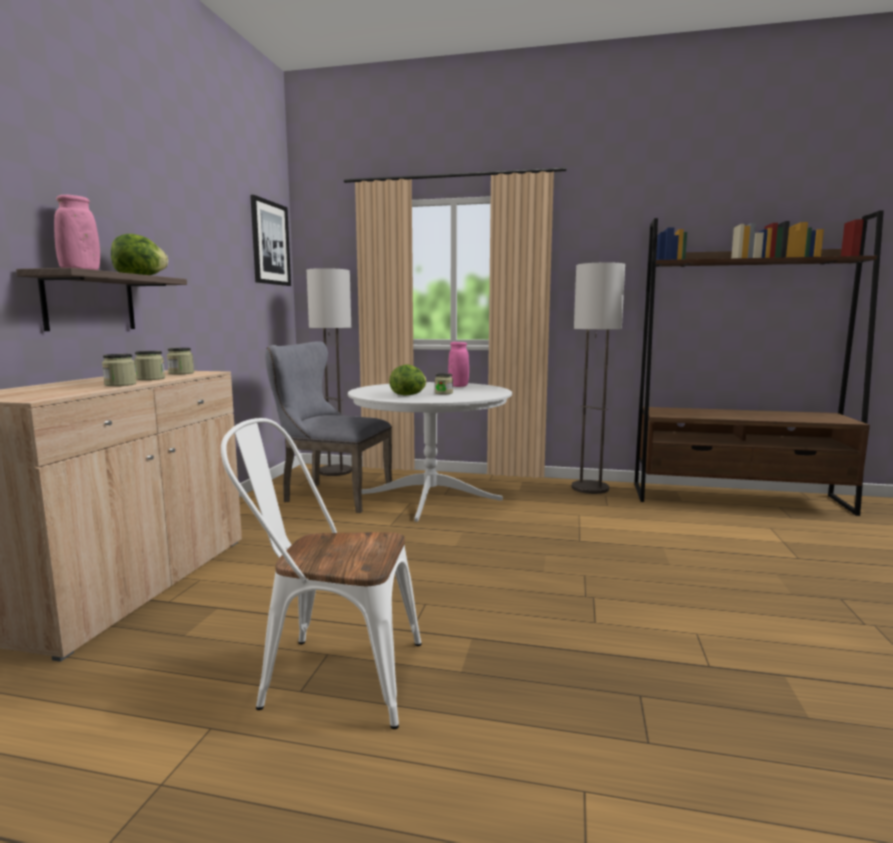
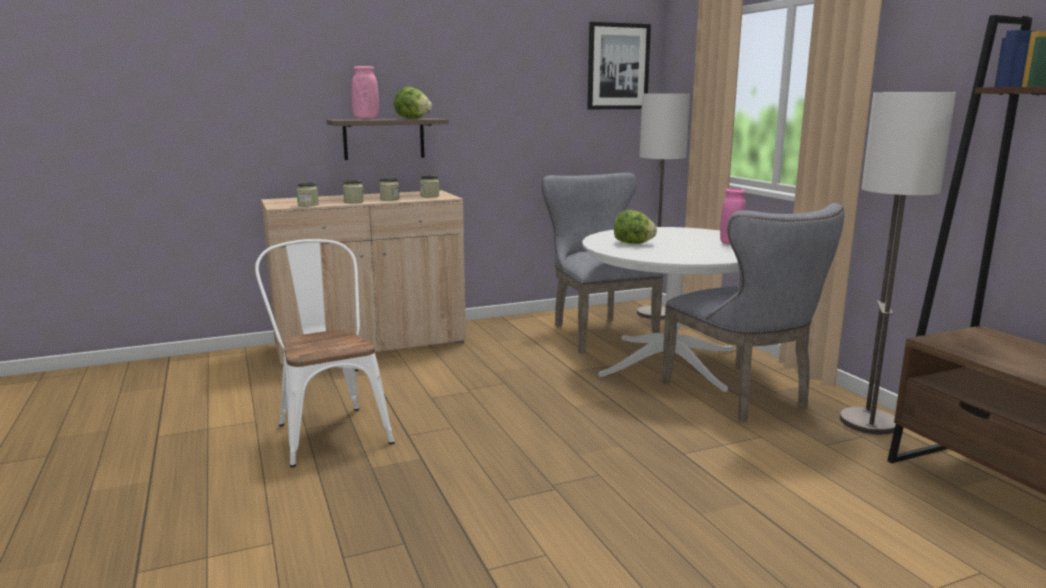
camera: 55 degrees right, 5 degrees up
jar [435,373,453,394] -> jar moved to [296,182,319,206]
none -> grey chair [661,203,844,422]

